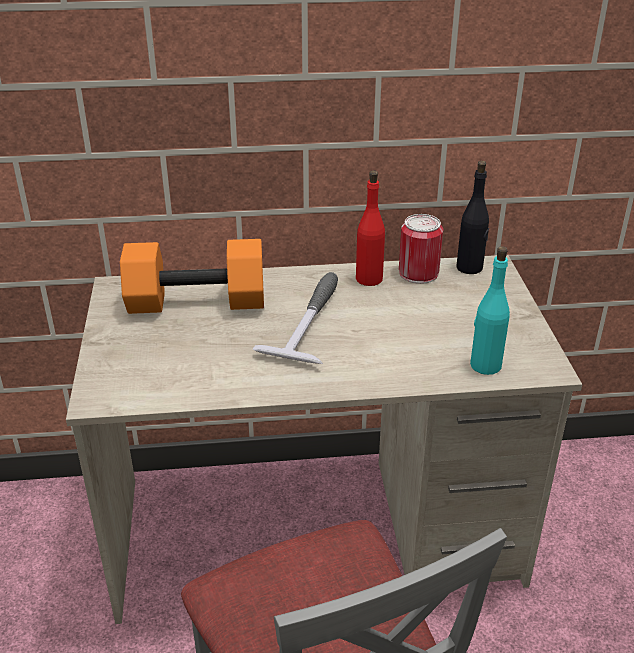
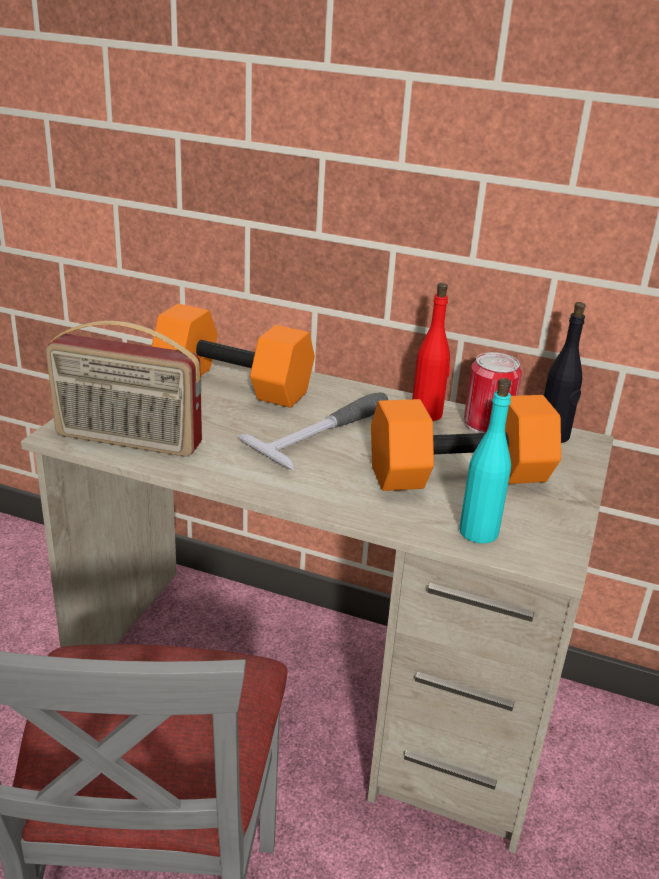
camera: 25 degrees right, 5 degrees down
none -> radio [46,321,202,457]
none -> orange dumbbell [371,395,561,491]

